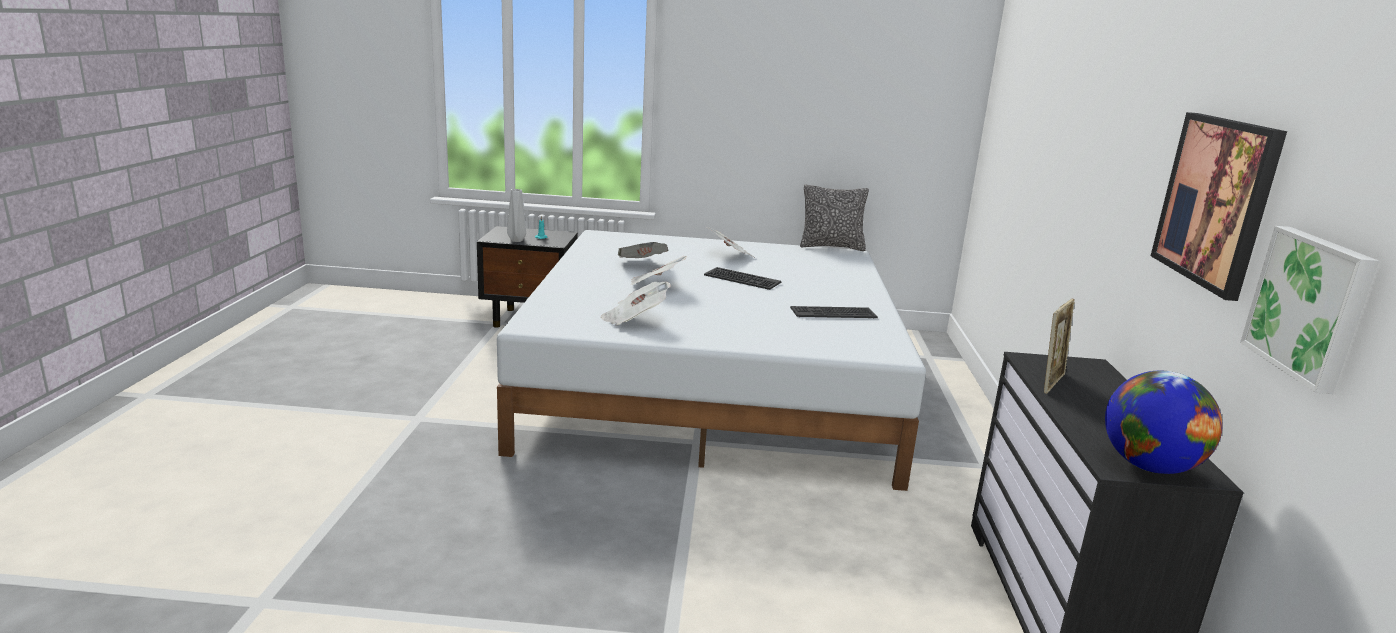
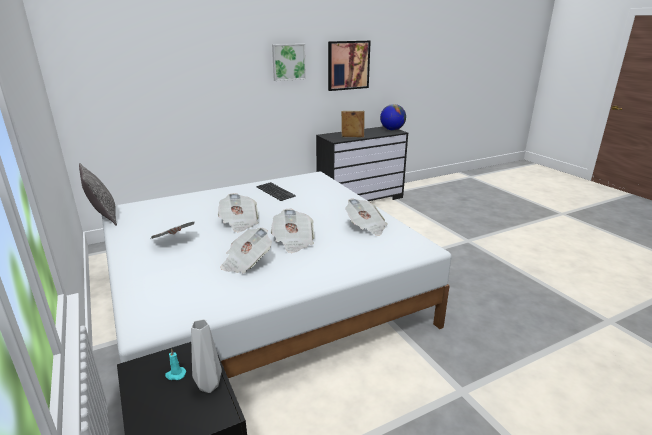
camera: 120 degrees left, 5 degrees up
keyboard [704,267,781,290] -> newspaper [218,193,259,232]
picture [1240,226,1379,394] -> picture moved to [272,44,306,81]

